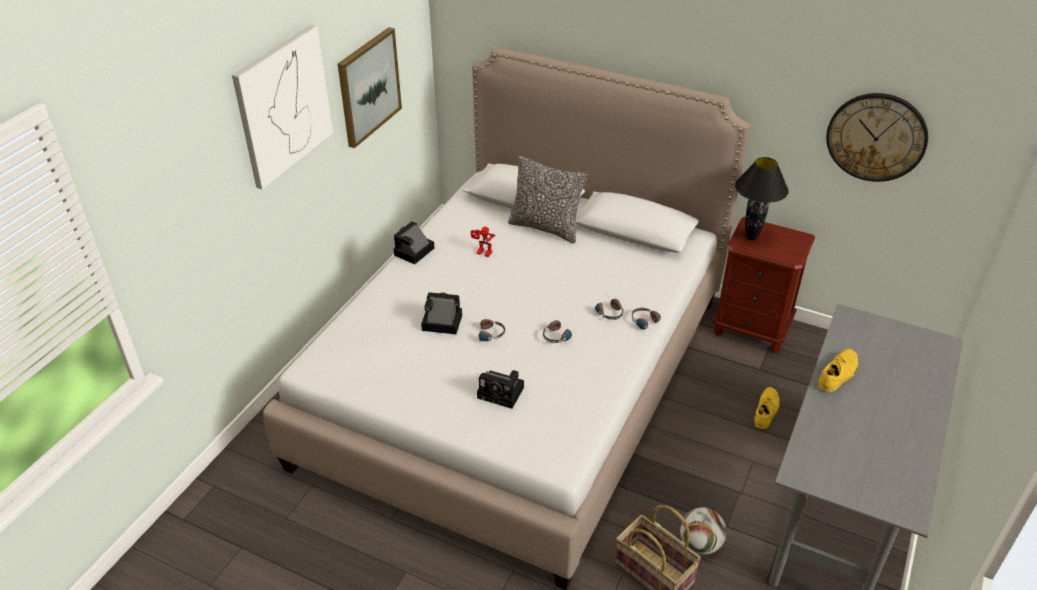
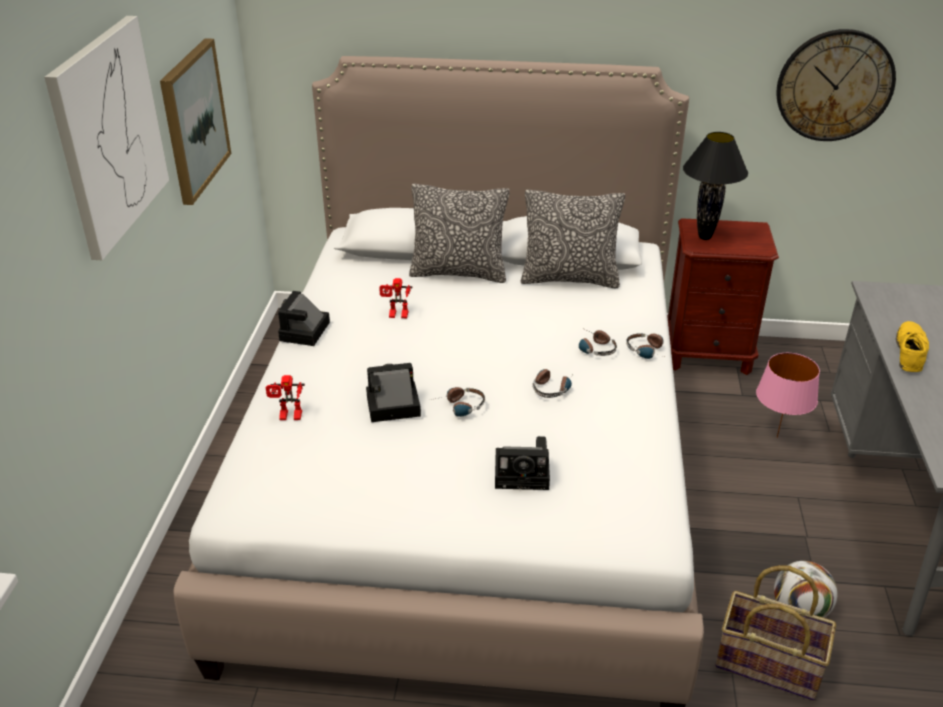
camera: 20 degrees left, 5 degrees down
yellow shoe [754,387,780,429] -> pink table lamp [756,353,820,438]
none -> toy robot [266,375,305,420]
none -> pillow [521,189,625,288]

